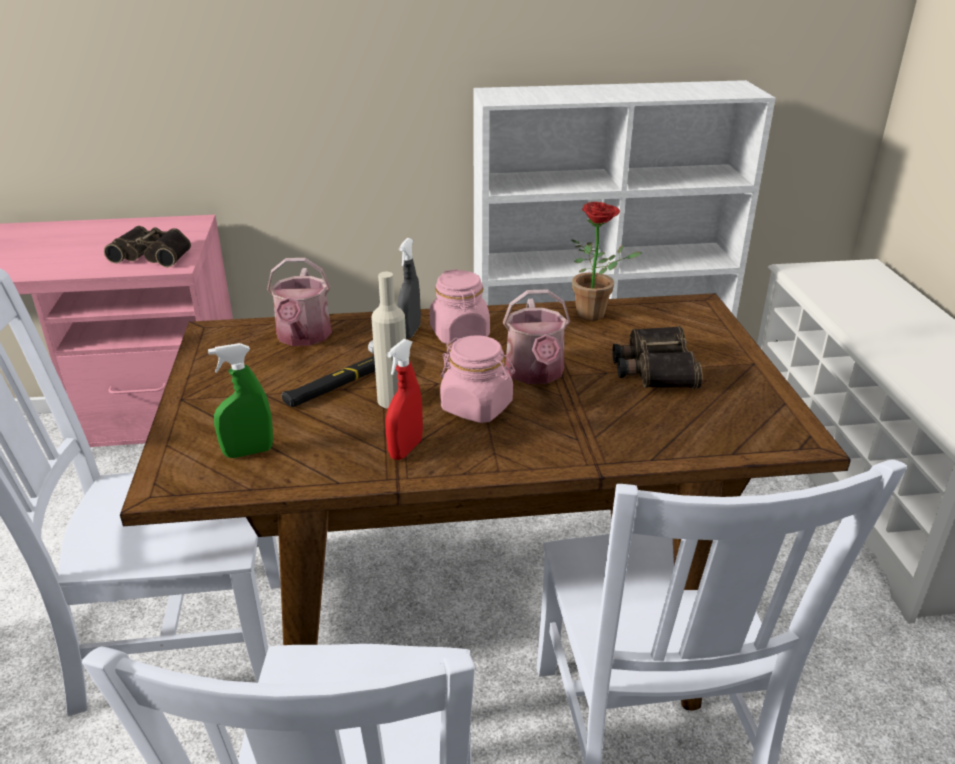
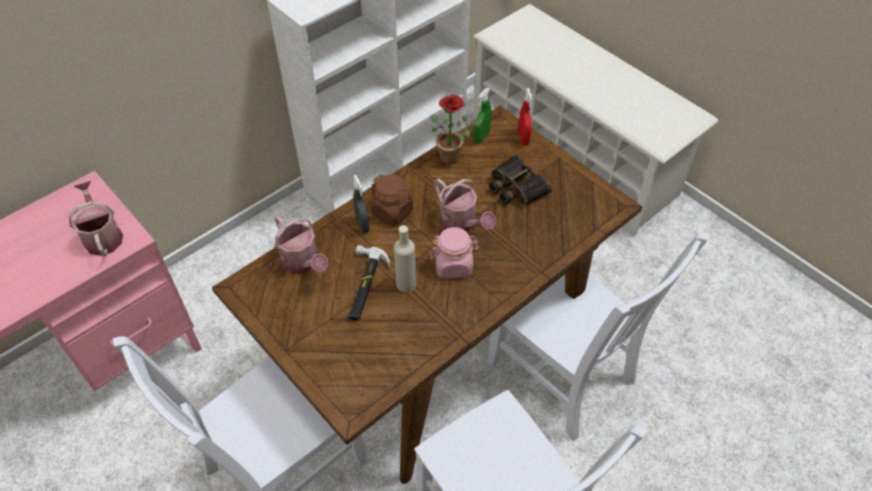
camera: 35 degrees left, 20 degrees up
binoculars [104,226,191,267] -> watering can [69,181,123,256]
green spray bottle [208,343,273,458] -> green spray bottle moved to [473,88,492,144]
red spray bottle [385,339,423,460] -> red spray bottle moved to [518,88,533,145]
pink jar [430,269,490,344] -> brown jar [370,174,413,226]

